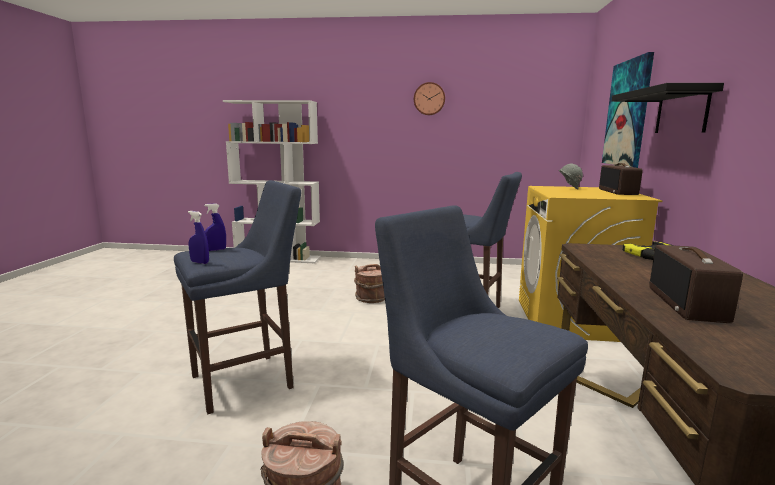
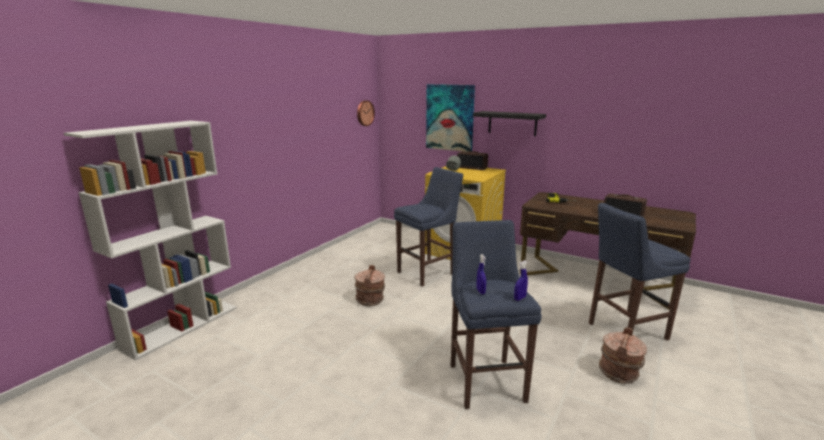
camera: 65 degrees left, 5 degrees up
wall clock [414,82,445,115] -> wall clock moved to [357,100,375,126]

